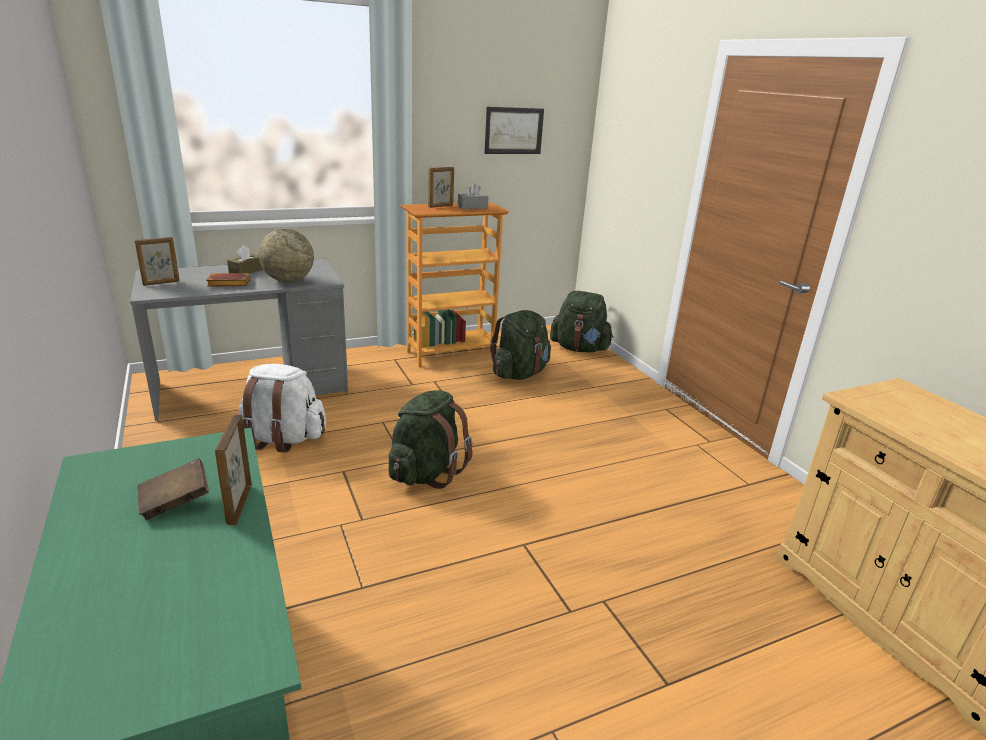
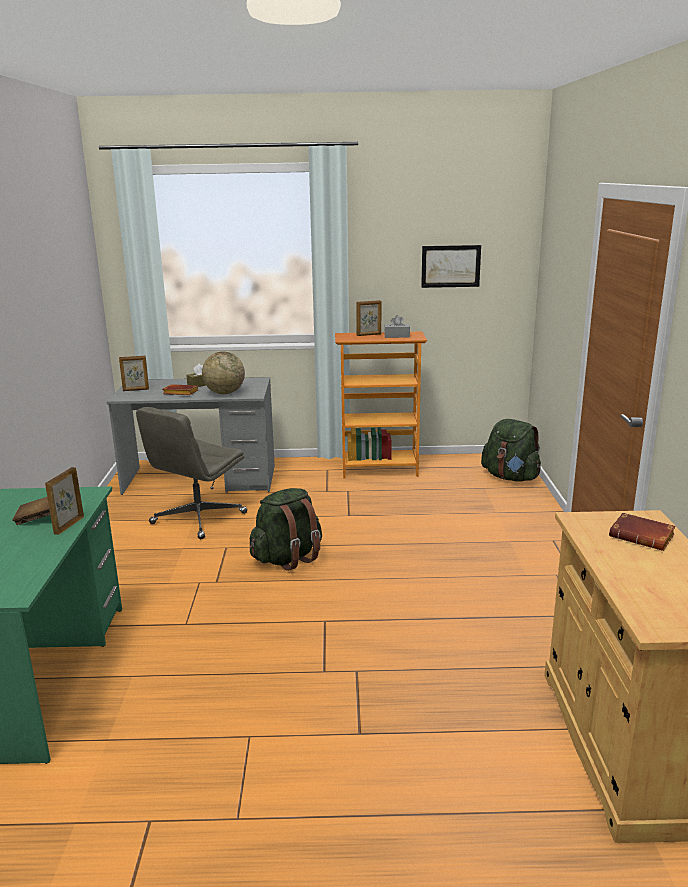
camera: 25 degrees right, 5 degrees down
white backpack [239,364,326,453] -> grey office chair [136,407,248,539]
green backpack [490,310,551,380] -> none
none -> brown book [609,513,676,551]

